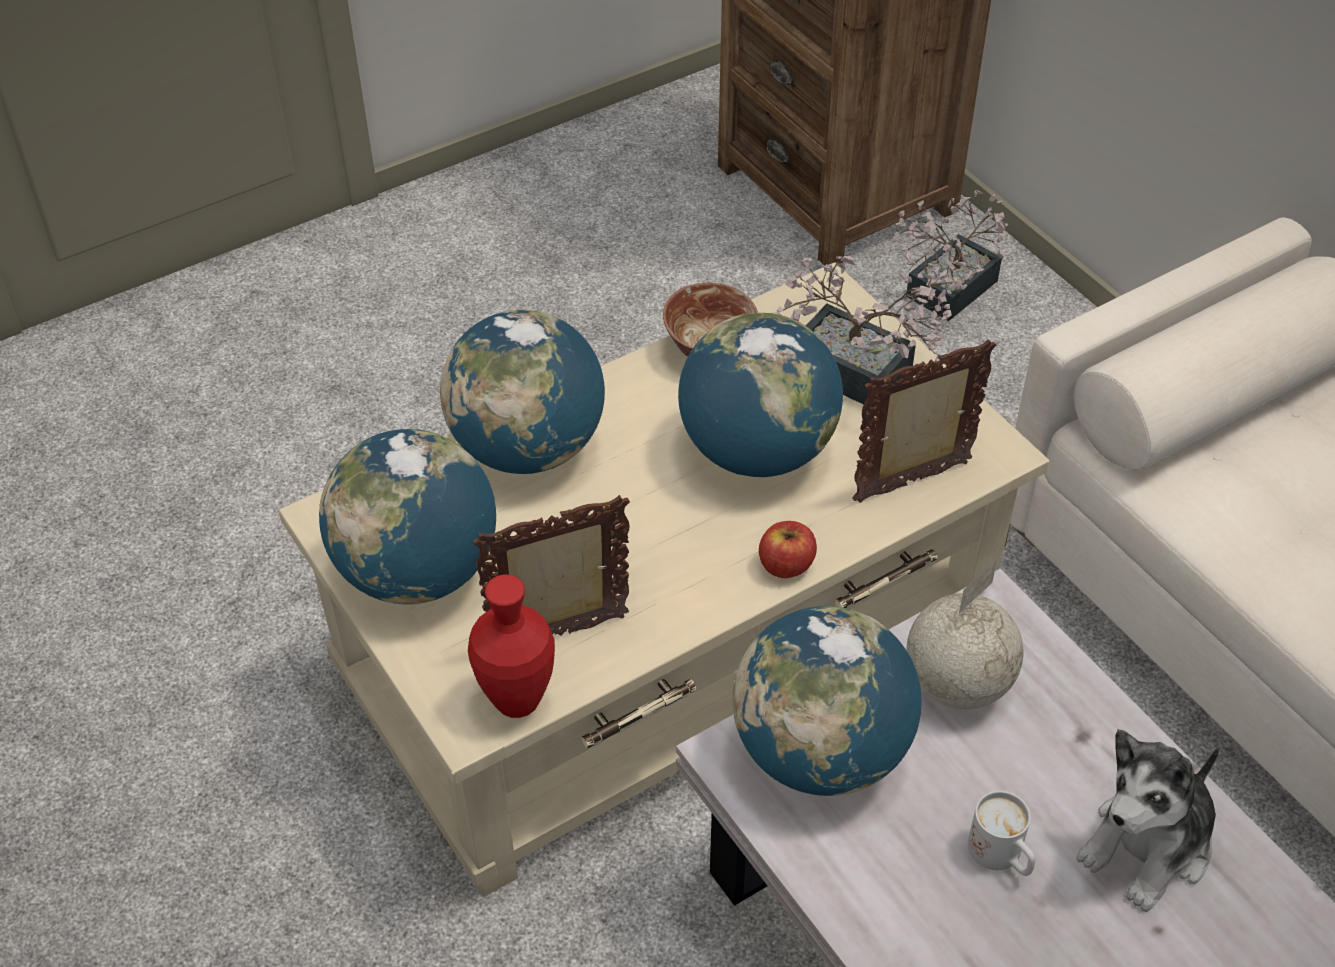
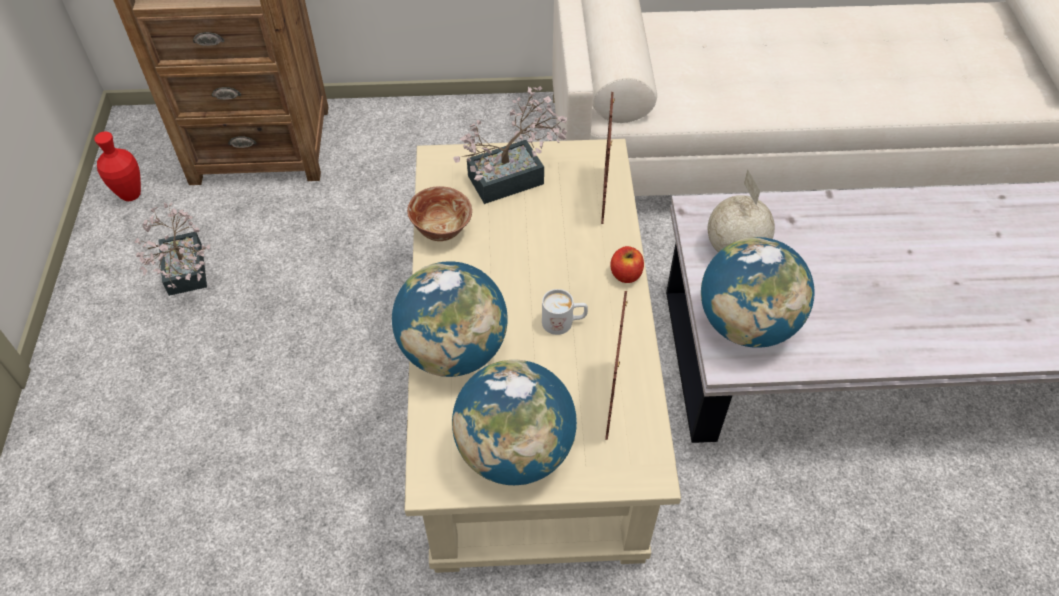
camera: 60 degrees left, 5 degrees up
red vase [468,575,555,718] -> red vase moved to [94,131,141,201]
globe [678,313,843,477] -> none
potted plant [890,190,1008,321] -> potted plant moved to [135,202,210,296]
white mug [968,791,1035,876] -> white mug moved to [542,289,588,335]
plush toy [1076,729,1220,912] -> none

